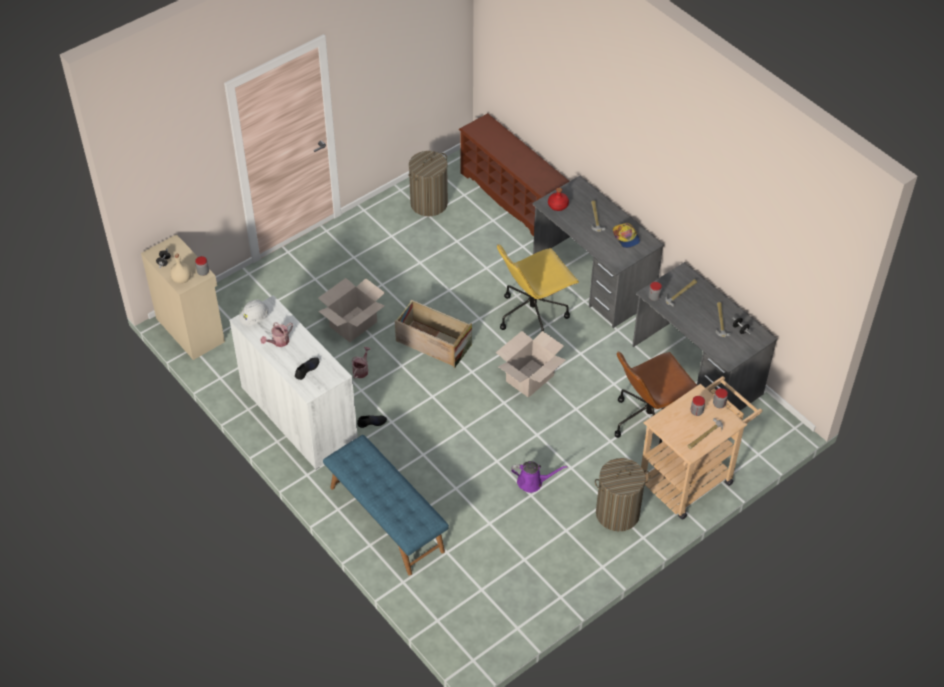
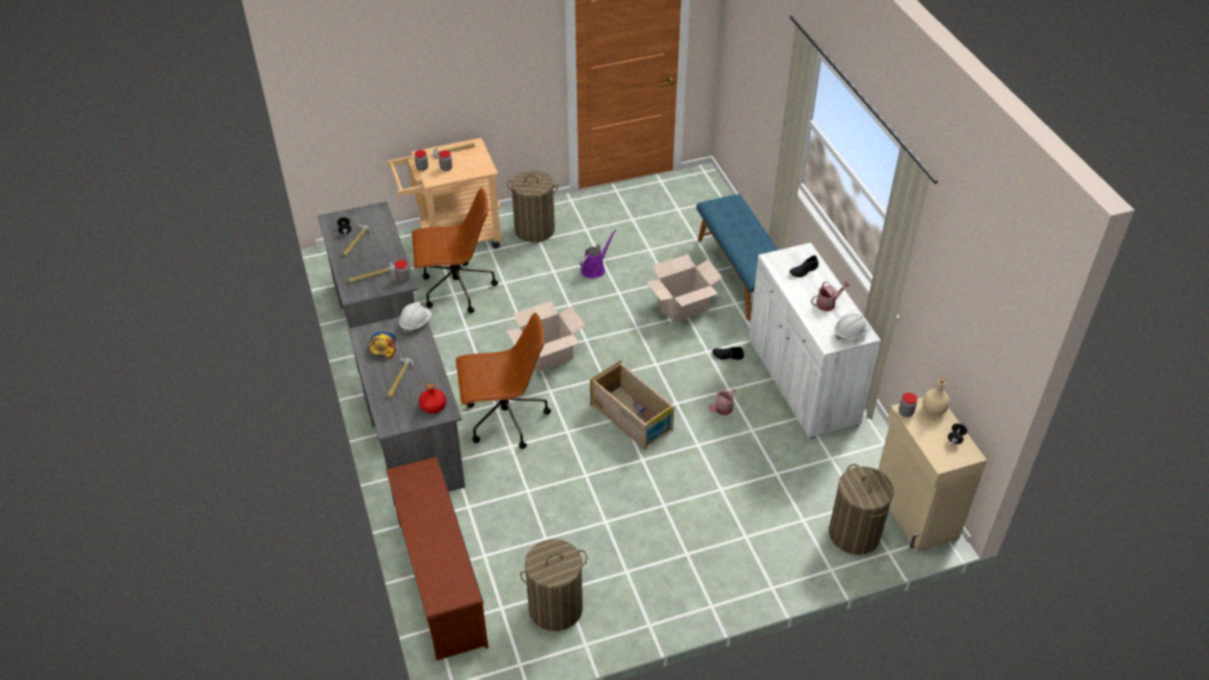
camera: 160 degrees left, 5 degrees down
cardboard box [318,278,385,342] -> cardboard box moved to [647,254,723,323]
yellow office chair [497,244,579,332] -> brown office chair [456,312,551,449]
purple watering can [511,461,567,493] -> purple watering can turned 105 degrees clockwise [580,230,616,279]
none -> white hard hat [399,302,432,333]
none -> laundry basket [829,464,894,555]

